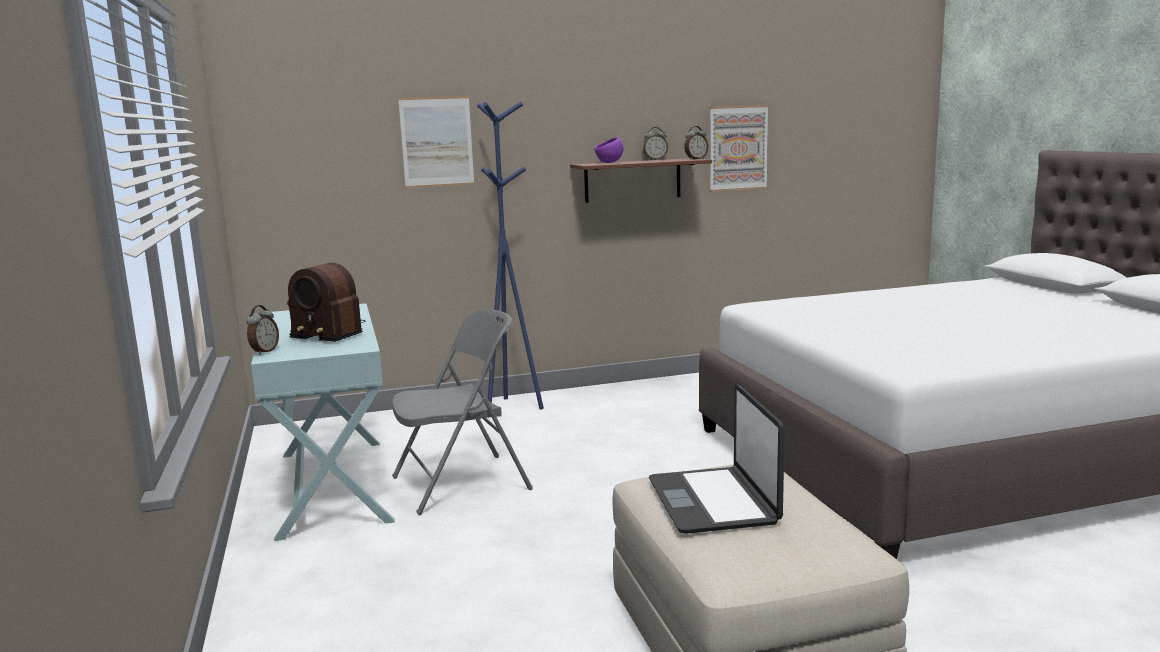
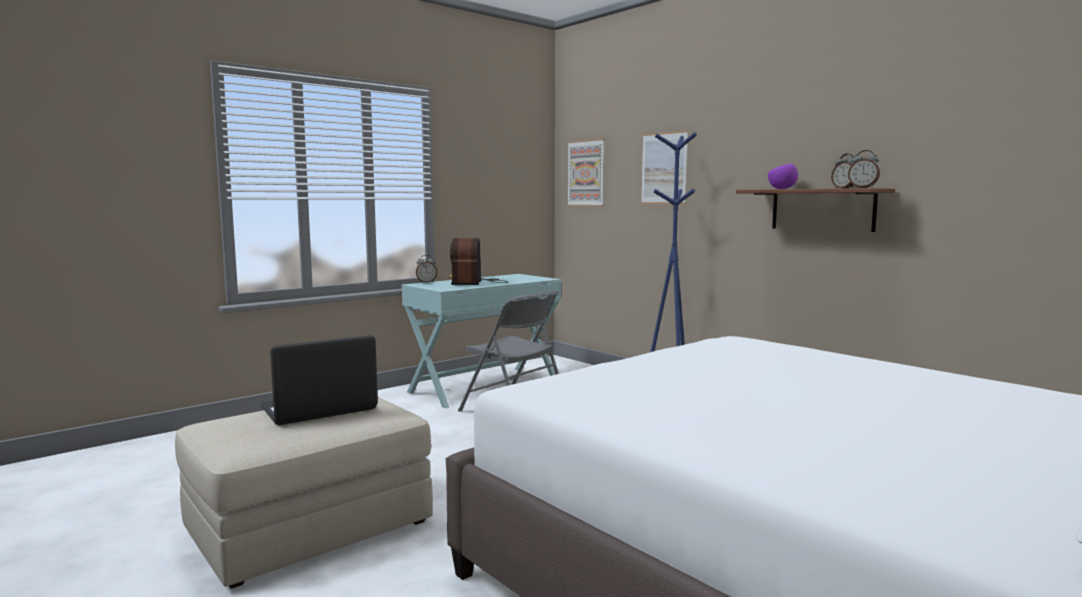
camera: 65 degrees right, 5 degrees down
picture [710,105,769,192] -> picture moved to [567,138,605,206]

